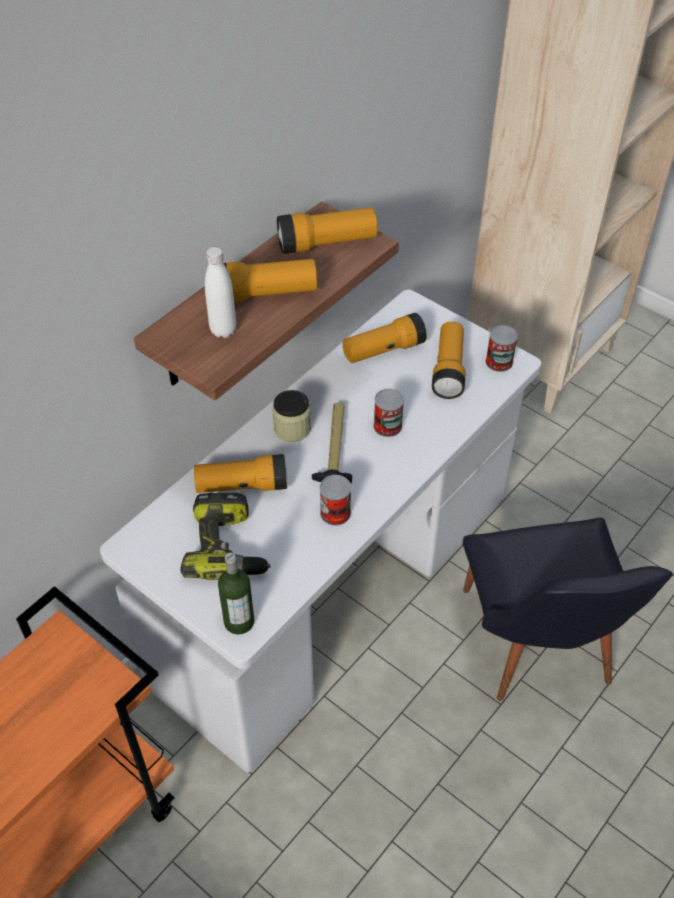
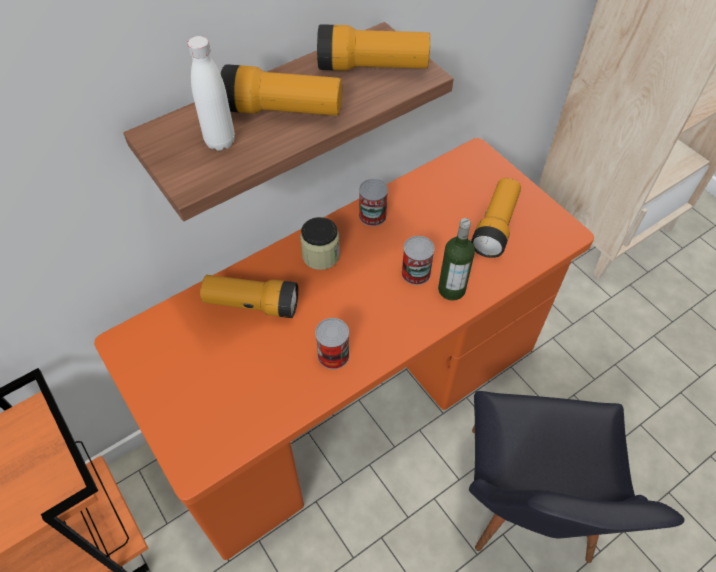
camera: 15 degrees right, 5 degrees up
white desk [100,290,541,773] -> orange desk [94,138,594,560]
power drill [180,493,271,580] -> none
bottle [218,553,254,635] -> bottle moved to [438,218,475,301]
hammer [312,403,352,483] -> none
flashlight [343,313,427,363] -> none
can [486,325,518,372] -> can moved to [359,179,388,226]

